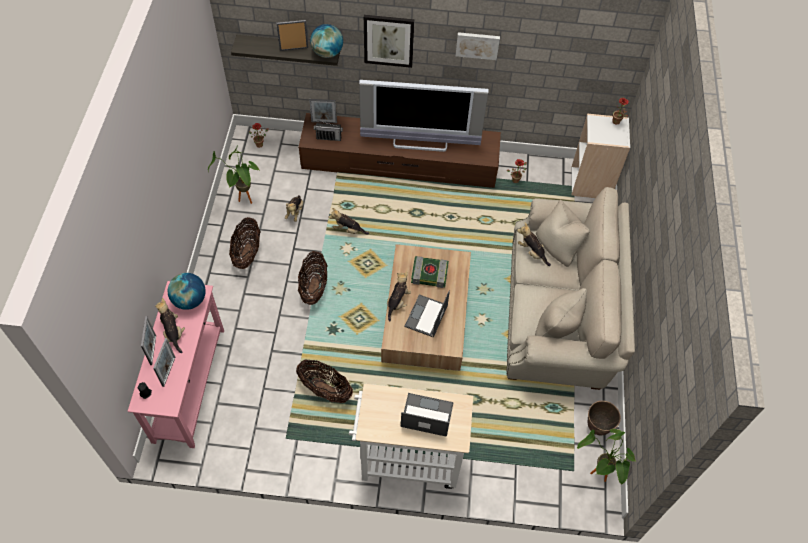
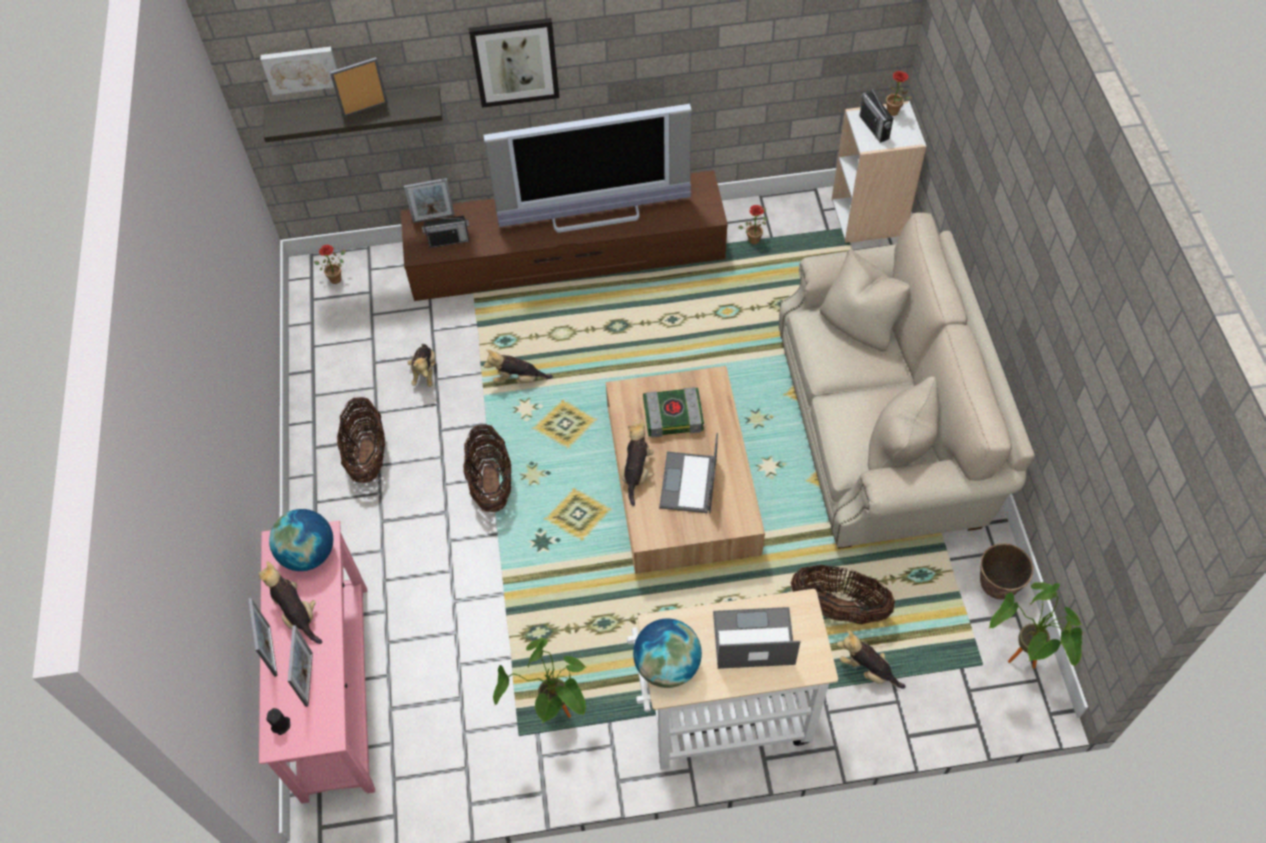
camera: 10 degrees left, 0 degrees up
potted plant [208,145,259,204] -> potted plant moved to [493,637,586,723]
basket [296,359,353,403] -> basket moved to [791,565,895,625]
globe [310,24,343,58] -> globe moved to [633,619,702,688]
picture [456,32,500,60] -> picture moved to [261,47,337,95]
plush toy [517,223,551,266] -> plush toy moved to [837,631,906,689]
none -> radio [859,86,893,143]

